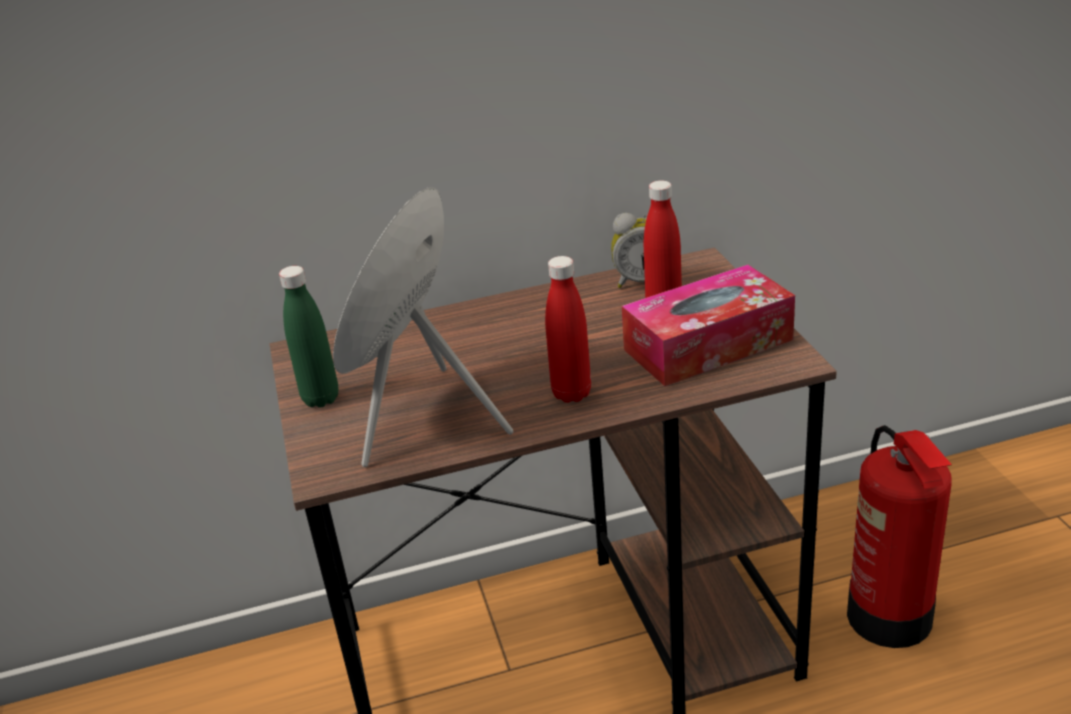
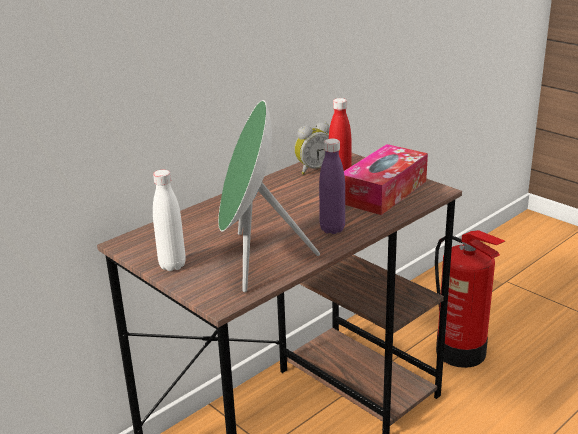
camera: 30 degrees left, 5 degrees down
green bottle [279,266,338,408] -> white bottle [153,170,186,271]
red bottle [545,256,591,403] -> purple bottle [319,138,345,234]

